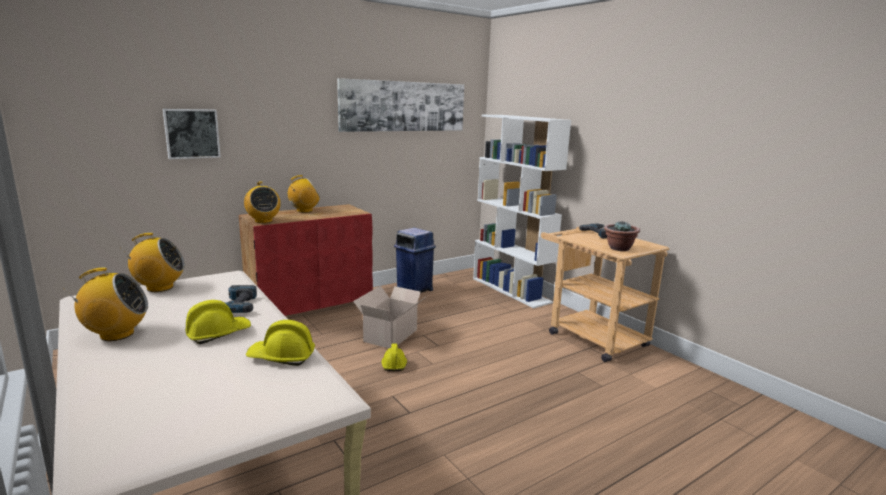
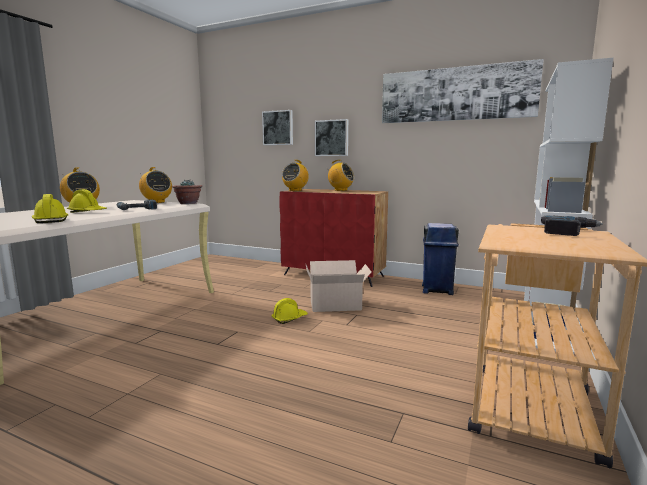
camera: 60 degrees right, 5 degrees down
potted plant [604,221,640,251] -> potted plant moved to [172,180,202,204]
none -> picture [315,119,348,156]

